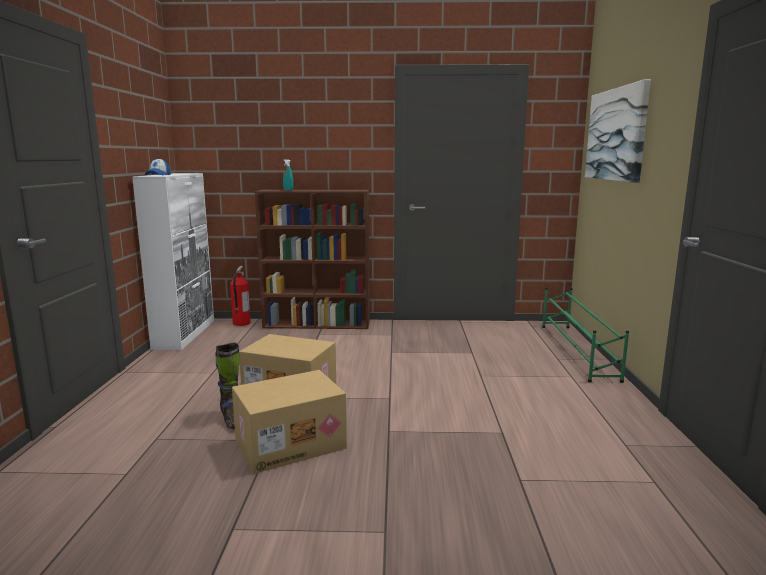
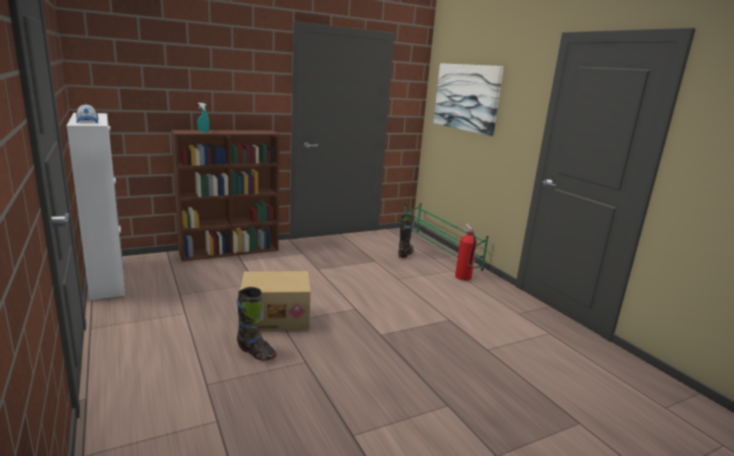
camera: 30 degrees left, 5 degrees up
fire extinguisher [230,266,250,326] -> fire extinguisher moved to [455,224,477,281]
cardboard box [232,370,347,474] -> none
none -> black boot [398,215,415,258]

